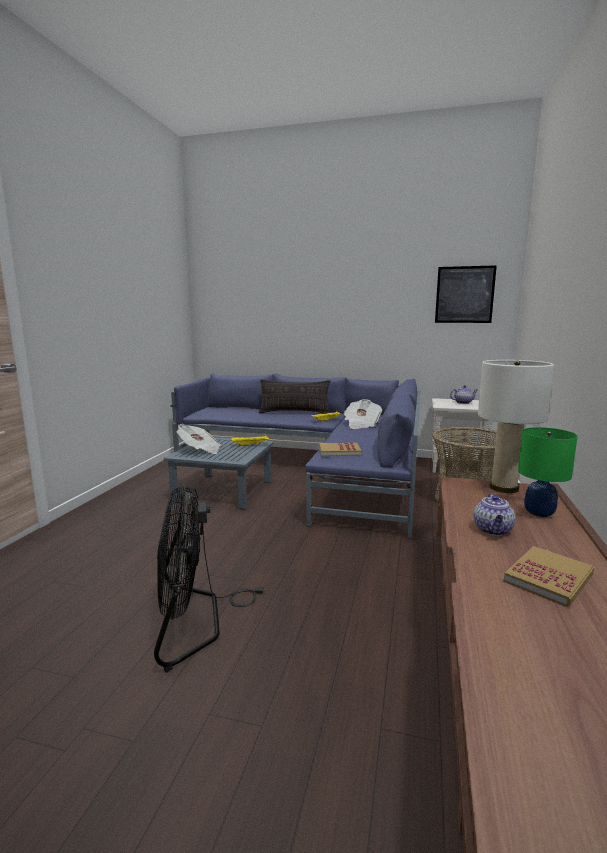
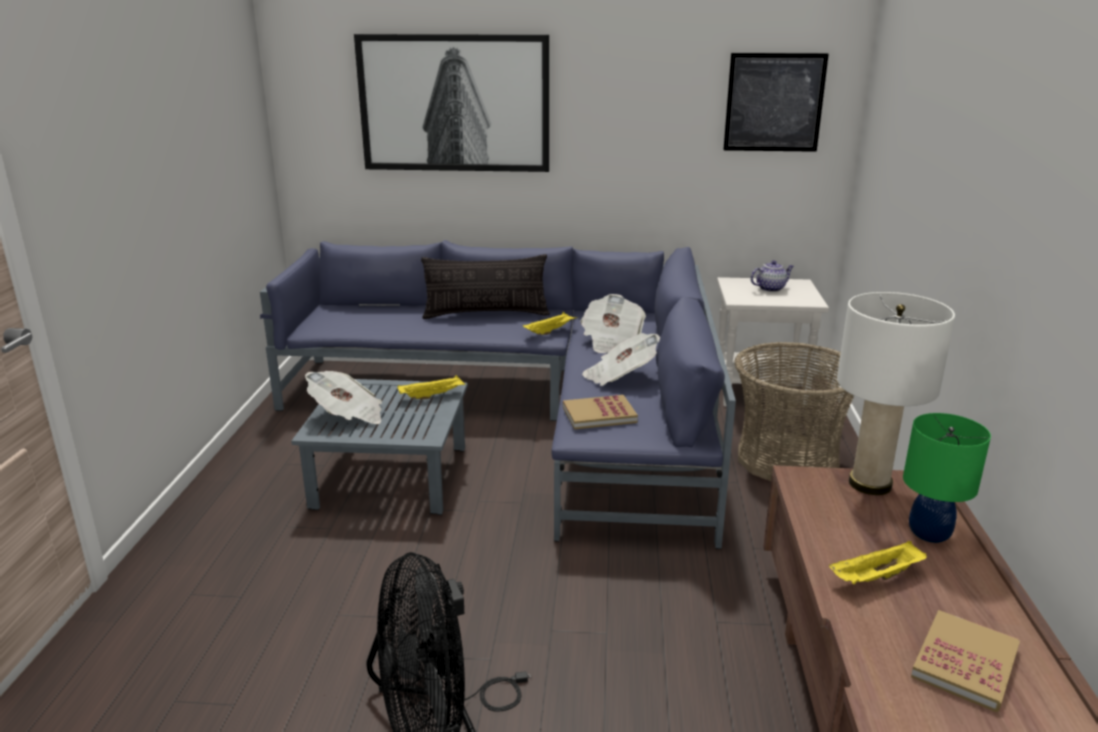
camera: 10 degrees left, 10 degrees up
teapot [474,493,515,536] -> yellow tray [829,541,927,584]
none -> picture [354,34,549,172]
none -> newspaper [582,333,660,386]

